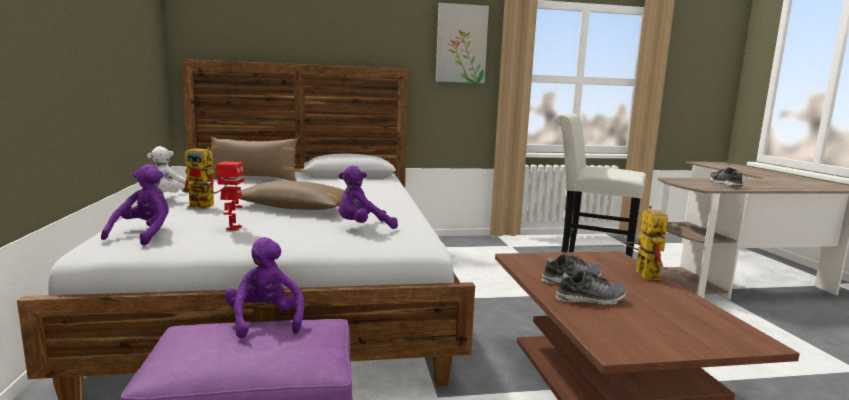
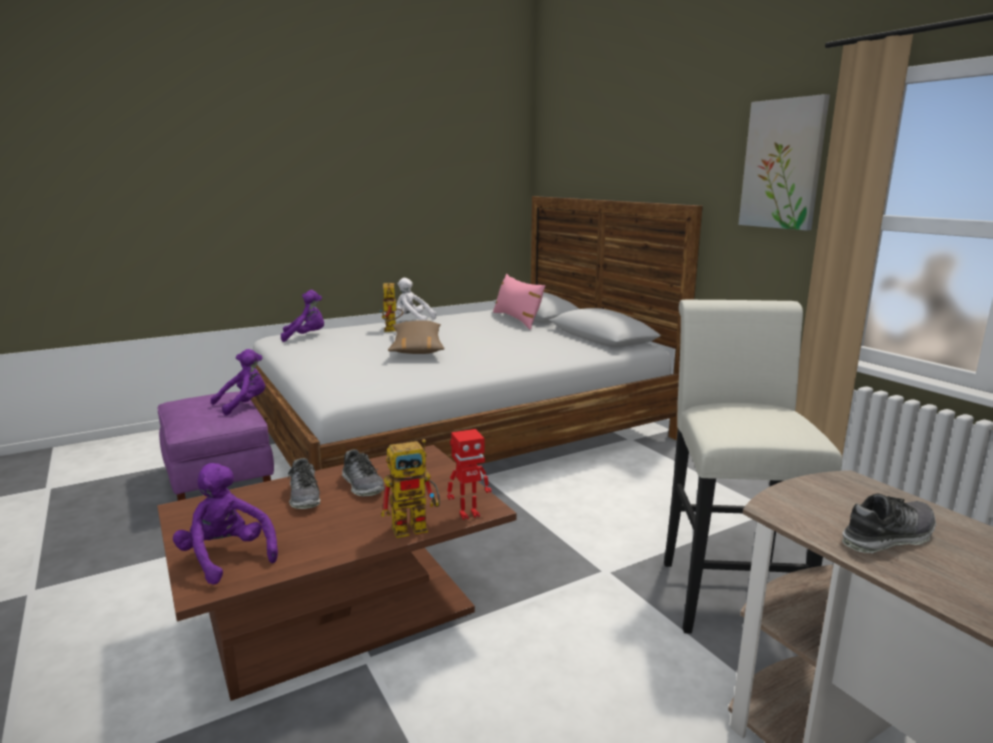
camera: 70 degrees right, 5 degrees up
brown pillow [210,137,298,181] -> pink pillow [493,274,545,330]
toy robot [216,162,244,231] -> toy robot moved to [447,429,492,520]
purple plush toy [339,165,398,229] -> purple plush toy moved to [173,463,278,585]

